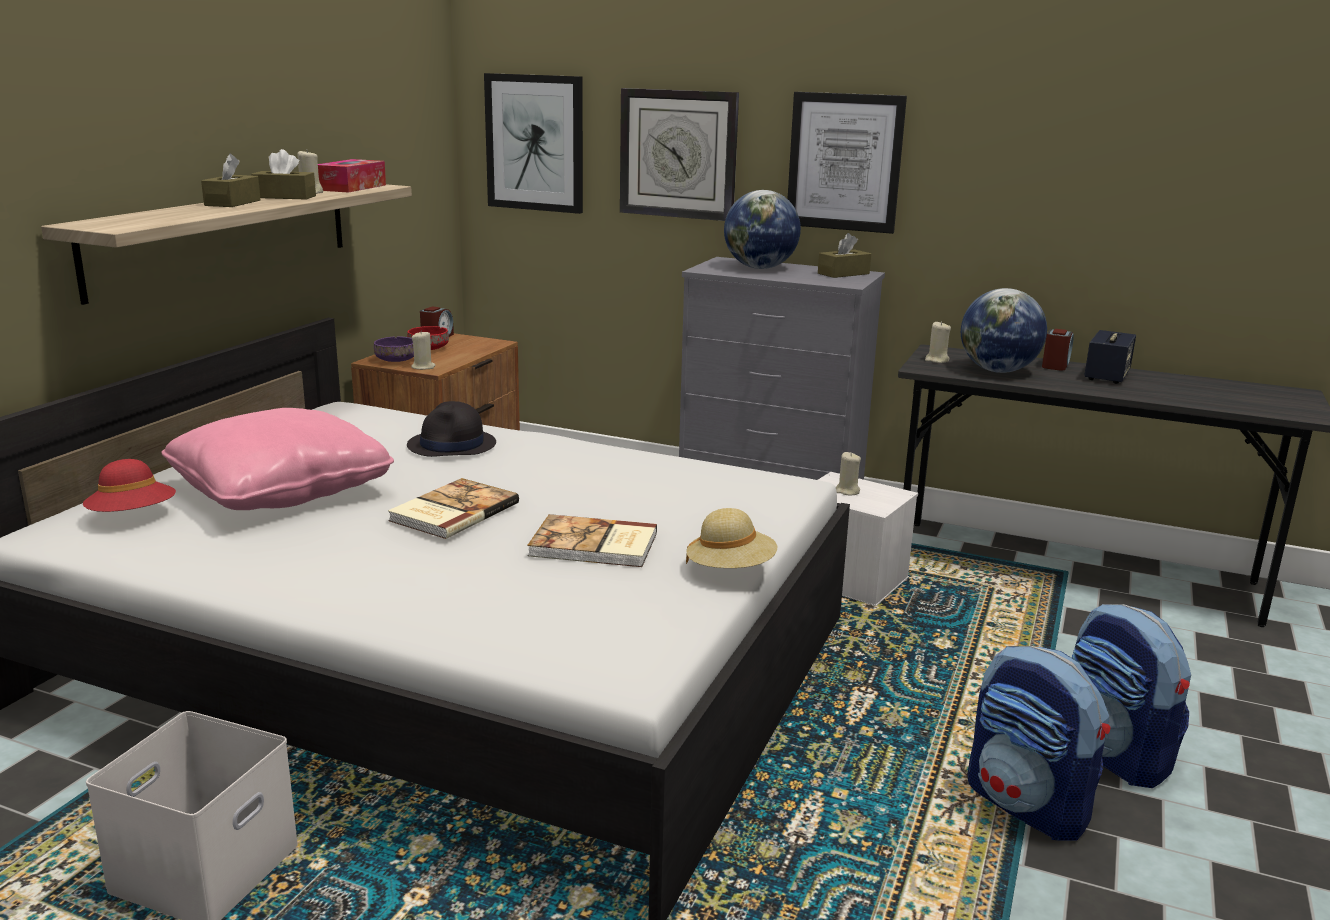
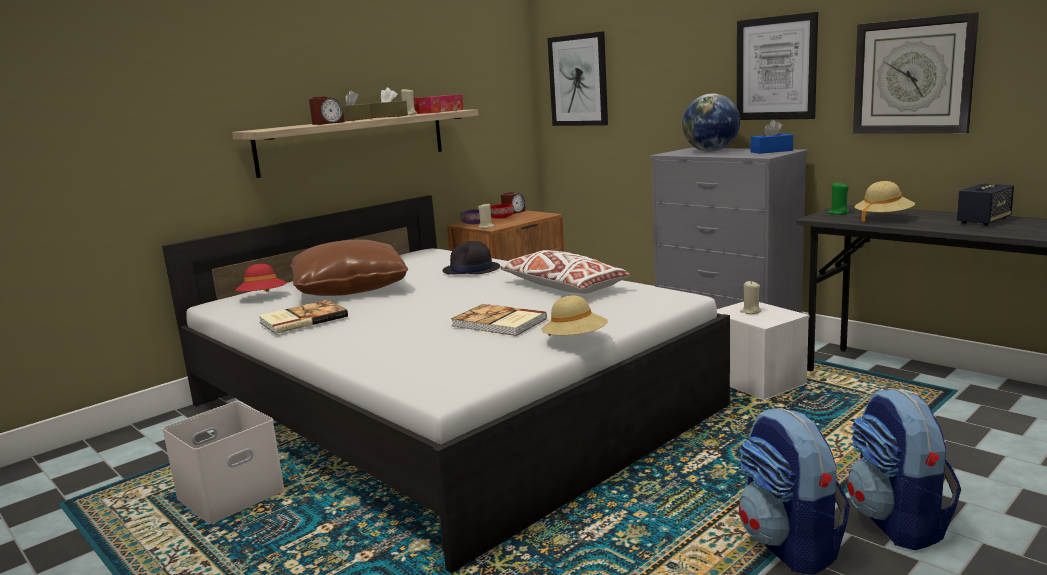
camera: 25 degrees right, 5 degrees down
pink pillow [161,408,394,510] -> brown pillow [290,239,408,296]
book [388,478,519,539] -> book moved to [258,300,348,334]
wall clock [620,88,739,221] -> wall clock moved to [853,13,979,133]
brown tissue box [818,233,871,278] -> blue tissue box [751,120,793,154]
beige candle [925,321,951,363] -> green candle [828,183,849,215]
globe [961,288,1047,373] -> beige hat [854,181,915,223]
alarm clock [1042,329,1074,371] -> alarm clock moved to [309,96,344,125]
none -> white pillow [501,250,631,294]

